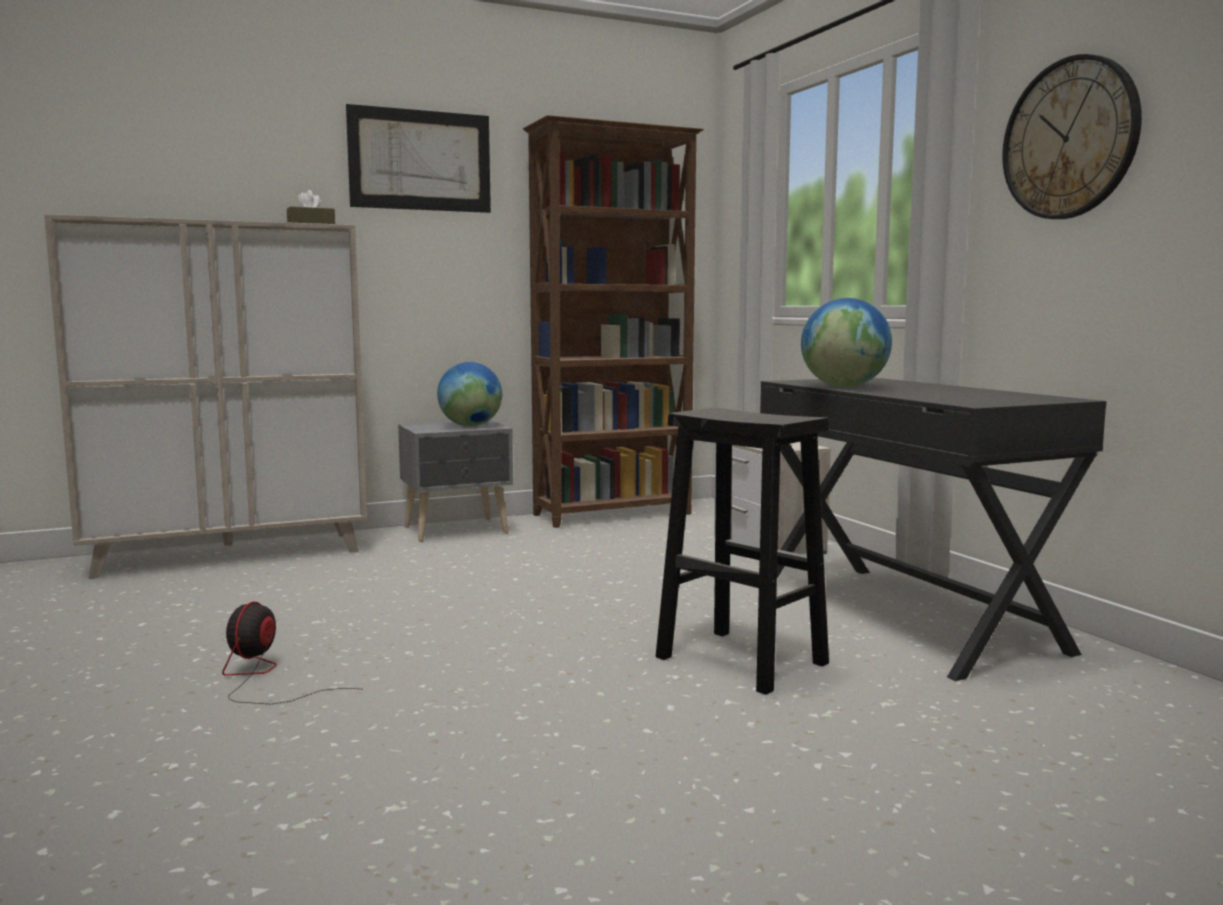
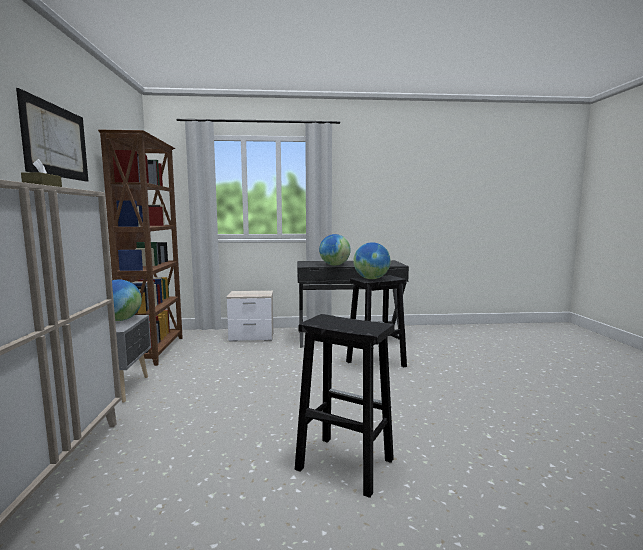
camera: 70 degrees left, 0 degrees up
fan [222,602,358,704] -> black stool [295,314,394,498]
wall clock [1002,54,1142,219] -> none
none -> globe [353,242,391,279]

